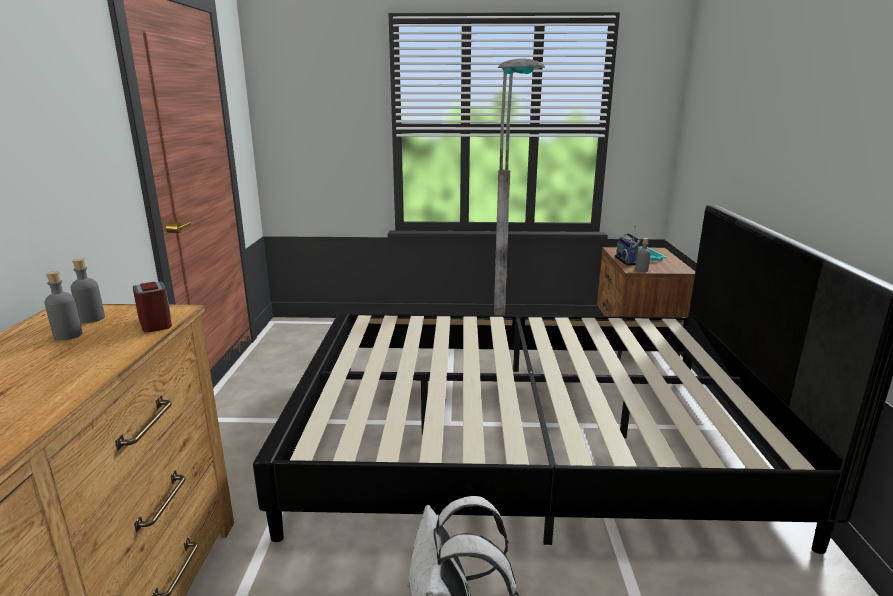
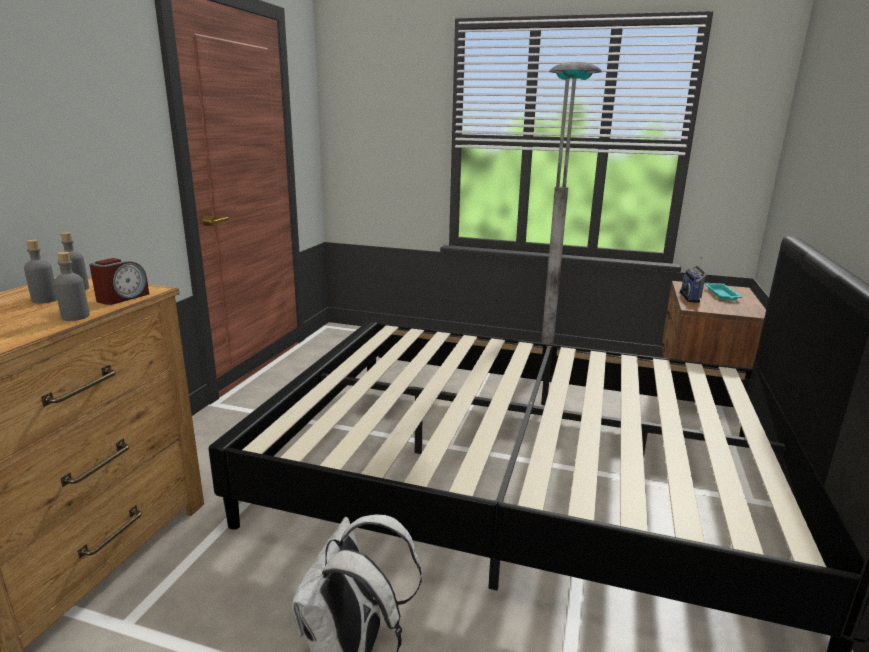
camera: 15 degrees right, 0 degrees up
alarm clock [133,282,172,332] -> alarm clock turned 45 degrees clockwise [90,258,149,305]
grey bottle [635,238,651,272] -> grey bottle moved to [54,252,90,321]

